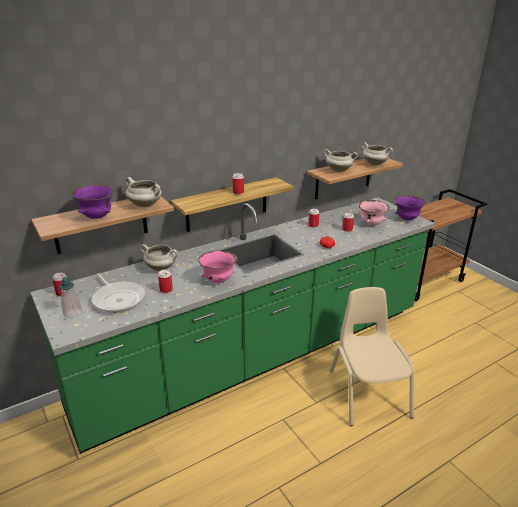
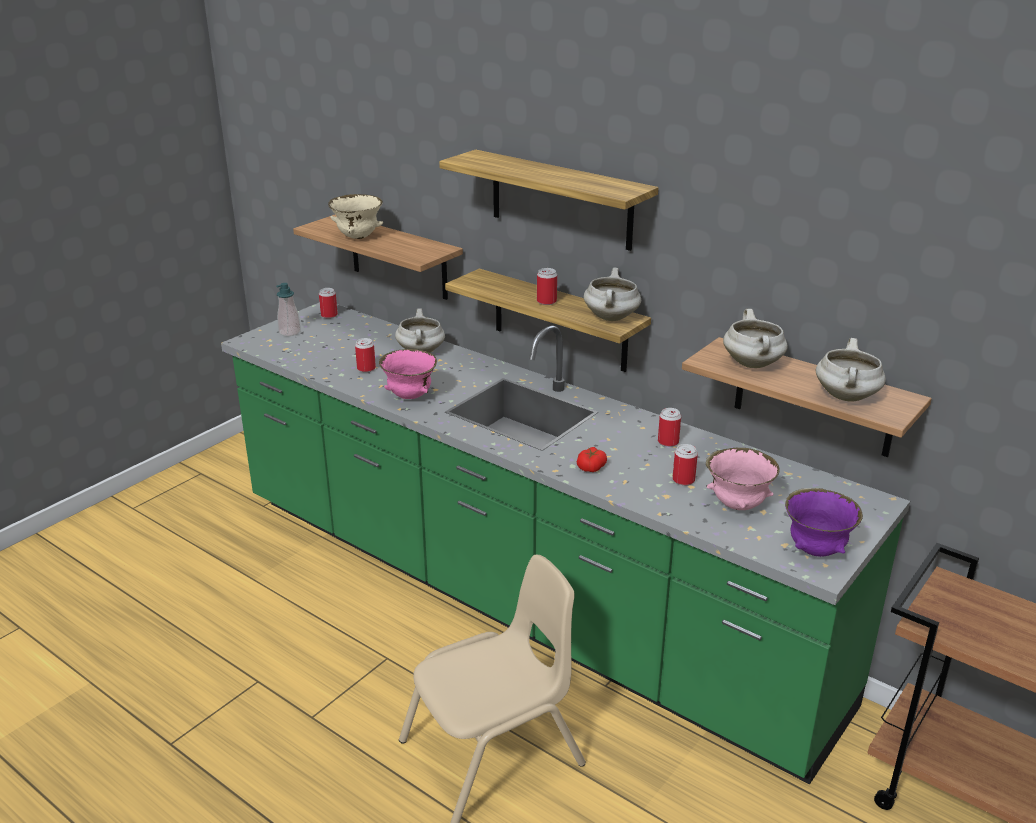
camera: 70 degrees right, 0 degrees up
purple bowl [72,185,114,219] -> beige bowl [328,194,383,239]
frying pan [91,273,145,313] -> none
white cooking pot [125,177,162,207] -> white cooking pot moved to [584,268,641,321]
none -> shelf [439,150,658,251]

